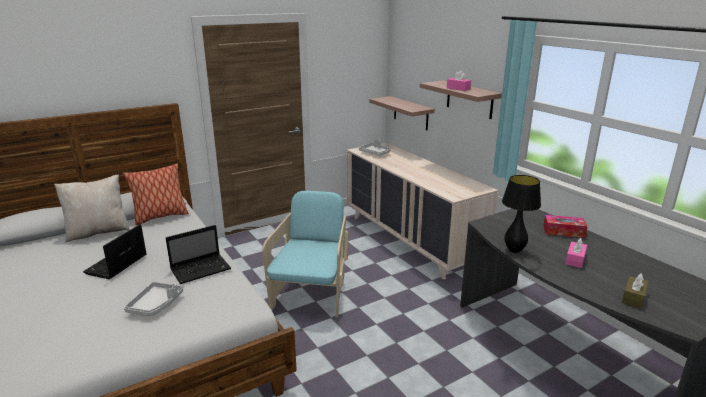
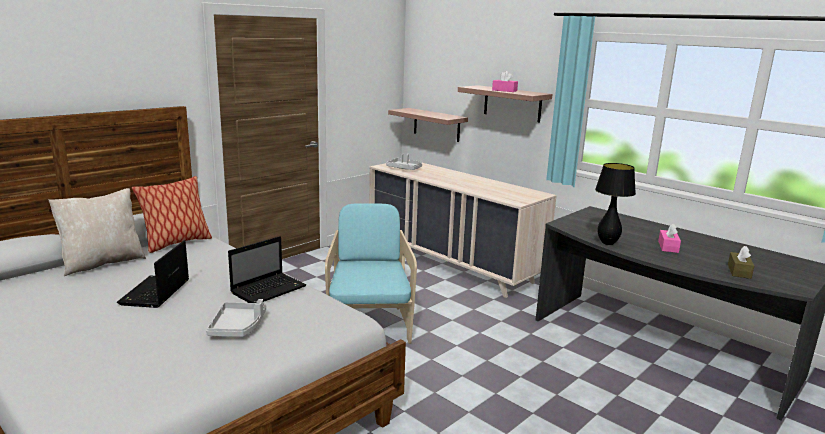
camera: 15 degrees left, 5 degrees down
tissue box [543,215,588,238] -> none

